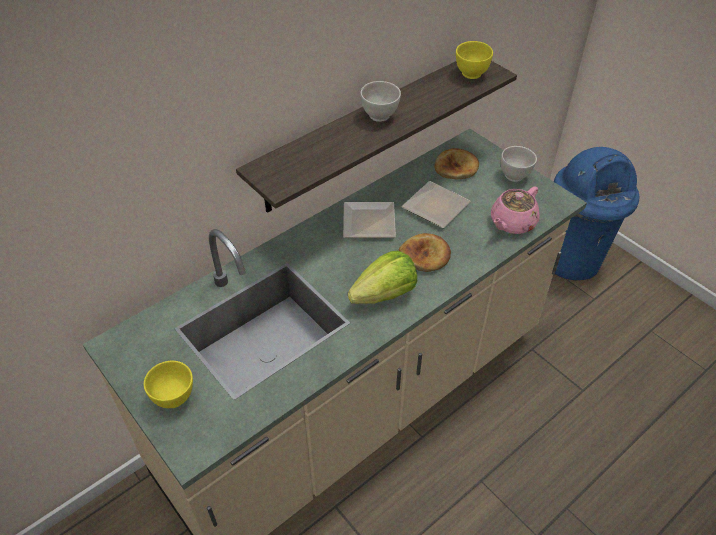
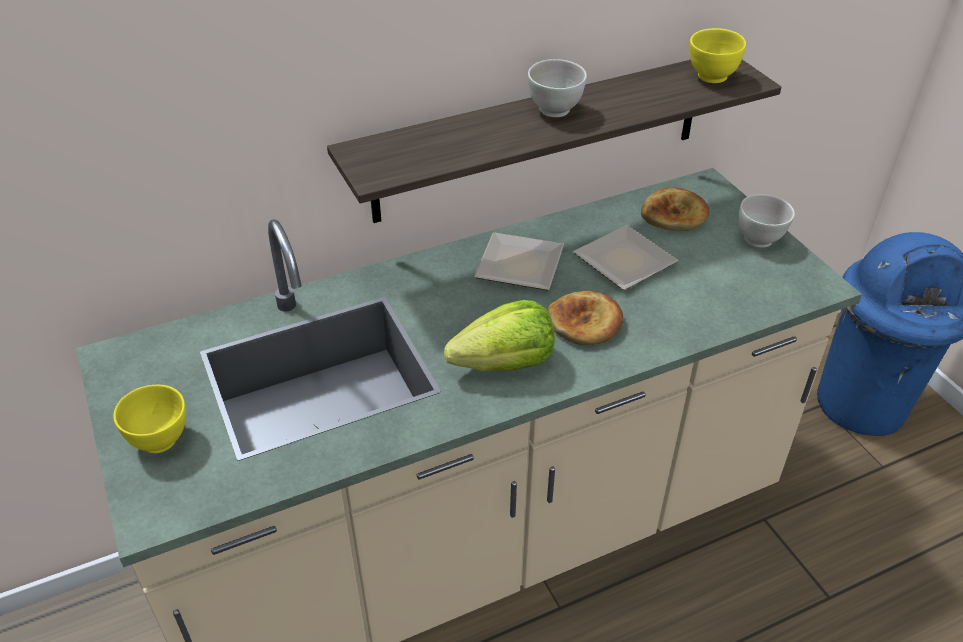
camera: 15 degrees right, 5 degrees down
pink teapot [491,186,540,234] -> none

